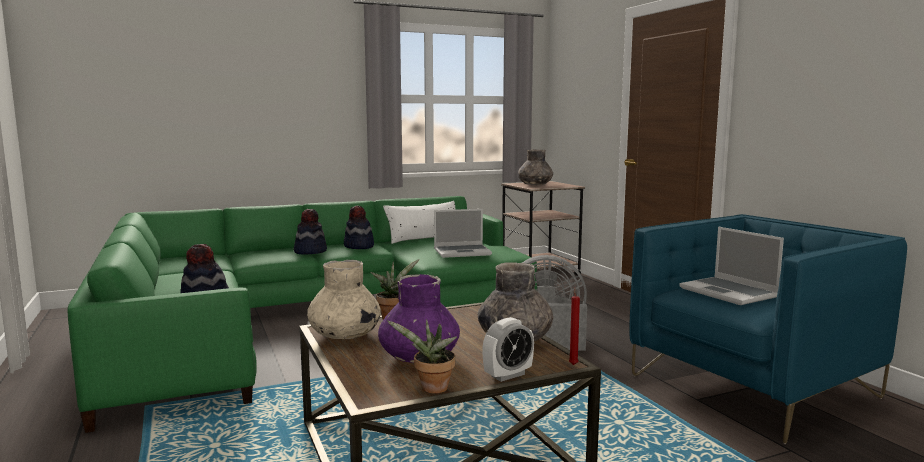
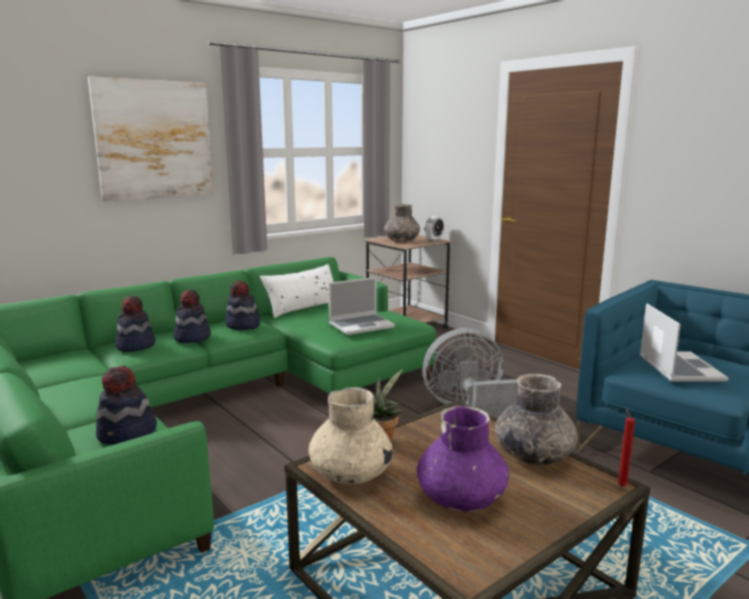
camera: 15 degrees left, 5 degrees up
potted plant [387,319,457,394] -> none
alarm clock [482,317,534,382] -> alarm clock moved to [425,216,444,242]
laptop [679,227,784,305] -> laptop turned 135 degrees counterclockwise [640,303,728,382]
none -> picture [88,76,214,201]
none -> hat [115,296,155,352]

